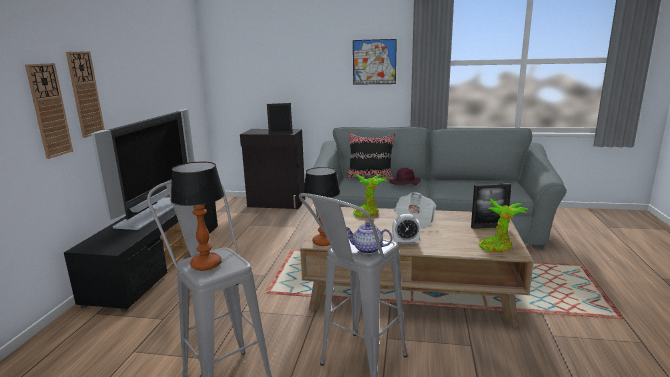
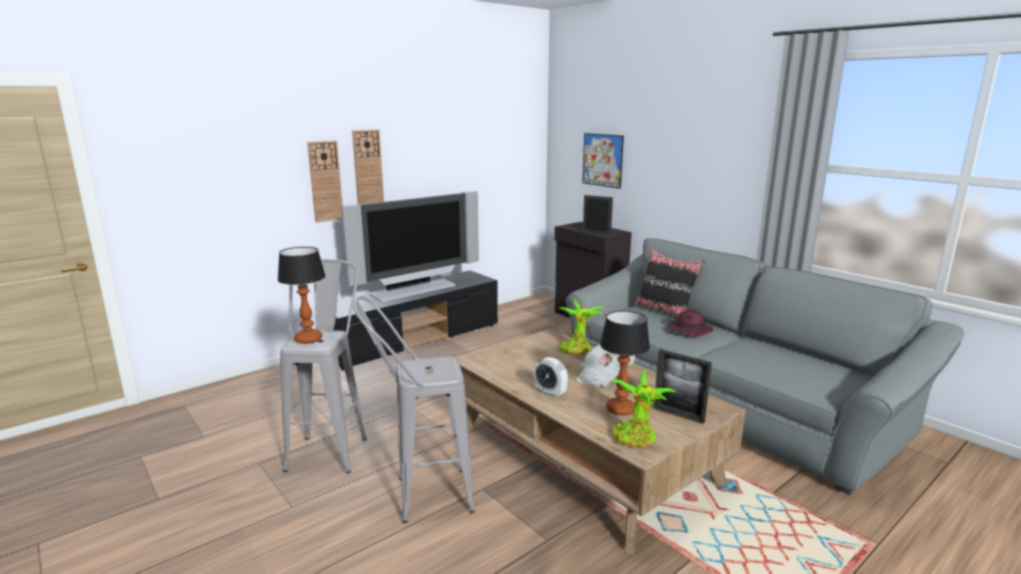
camera: 40 degrees right, 0 degrees up
table lamp [303,167,340,246] -> table lamp moved to [600,311,650,415]
teapot [346,222,392,254] -> none
picture [353,39,397,85] -> picture moved to [582,133,624,189]

